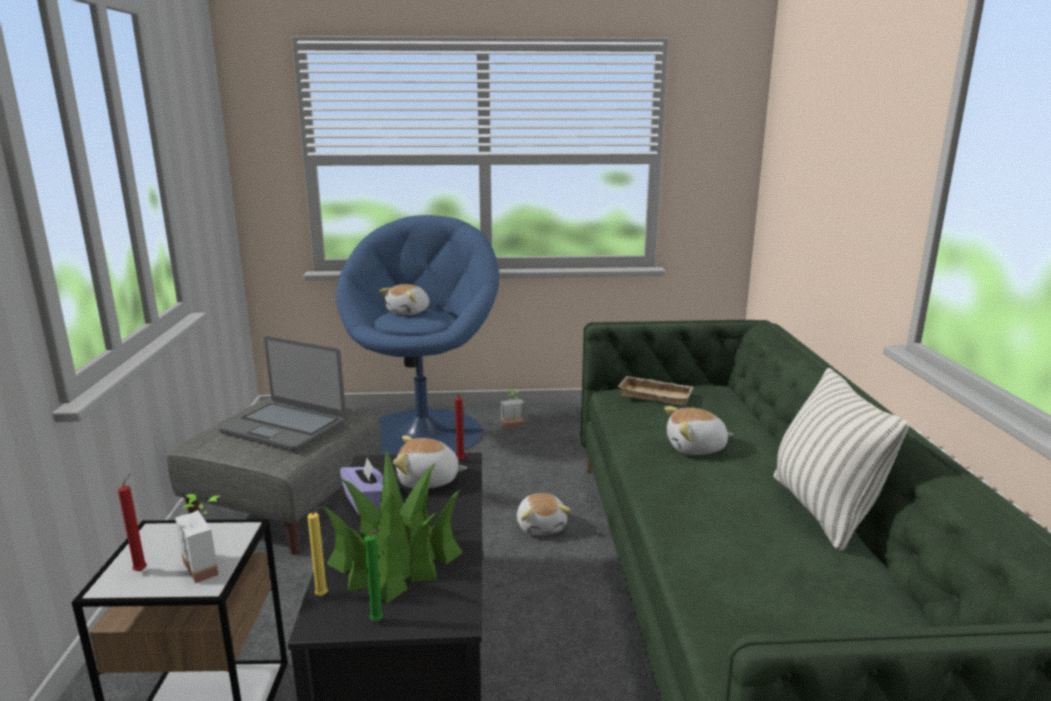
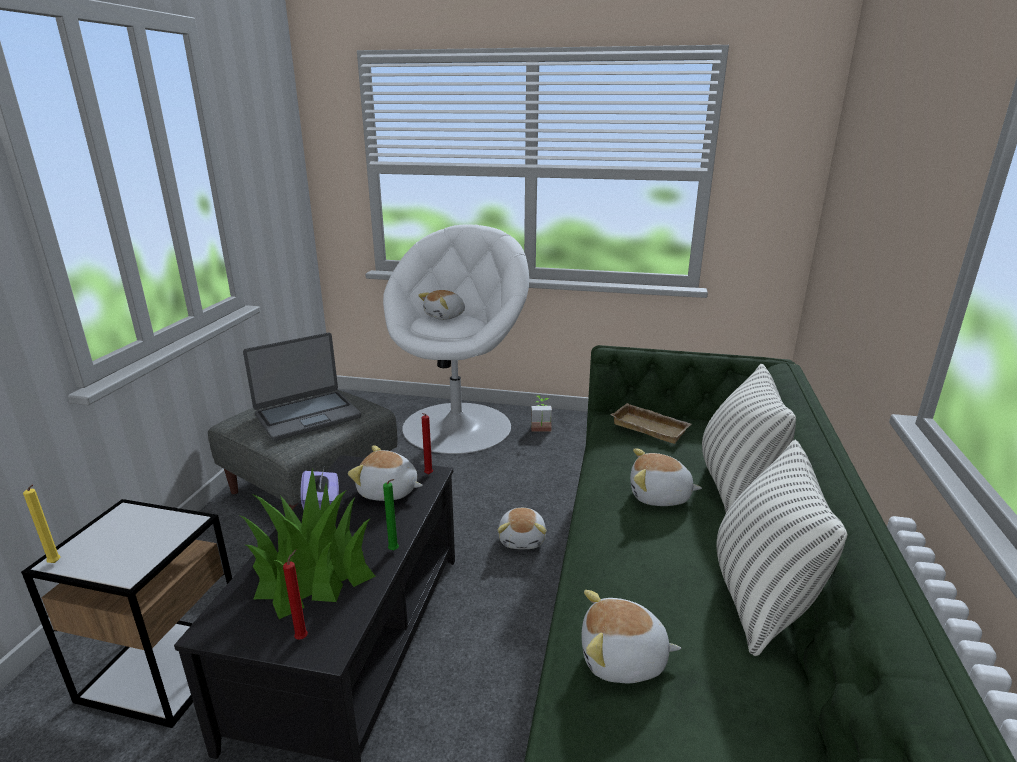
camera: 15 degrees right, 5 degrees up
red candle [118,473,147,571] -> red candle moved to [283,550,308,640]
potted plant [175,494,221,583] -> none
laptop [219,336,346,452] -> laptop turned 75 degrees counterclockwise [243,333,361,441]
yellow candle [307,506,328,596] -> yellow candle moved to [23,485,61,563]
blue armchair [336,215,499,455] -> white armchair [383,224,529,454]
green candle [364,529,383,621] -> green candle moved to [383,479,399,550]
none -> plush toy [581,590,681,683]
none -> pillow [702,364,796,513]

